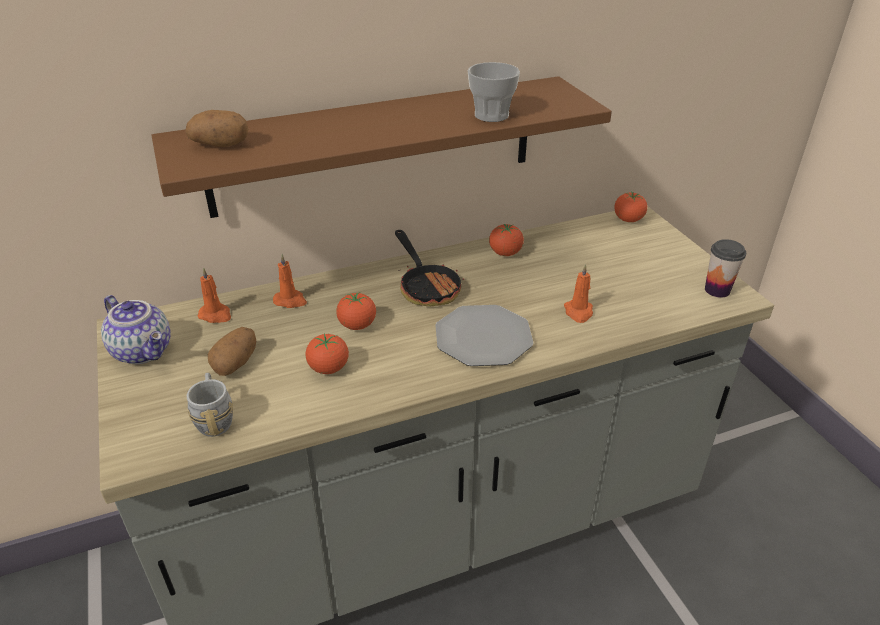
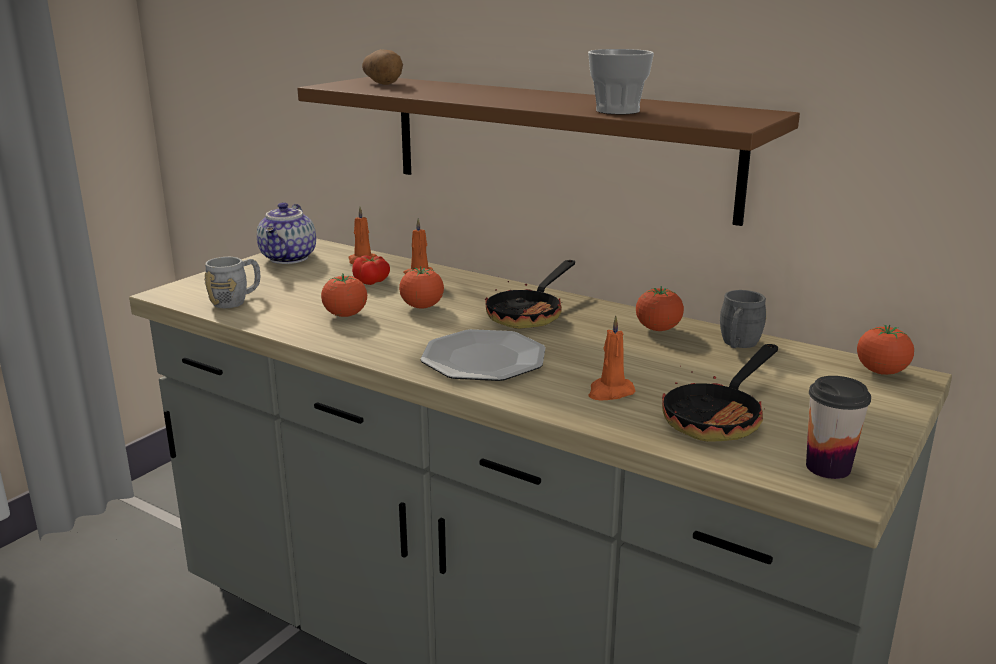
camera: 55 degrees right, 15 degrees down
potato [208,327,256,376] -> none
none -> tomato [352,255,390,285]
none -> frying pan [662,344,778,442]
none -> grey mug [720,290,767,348]

